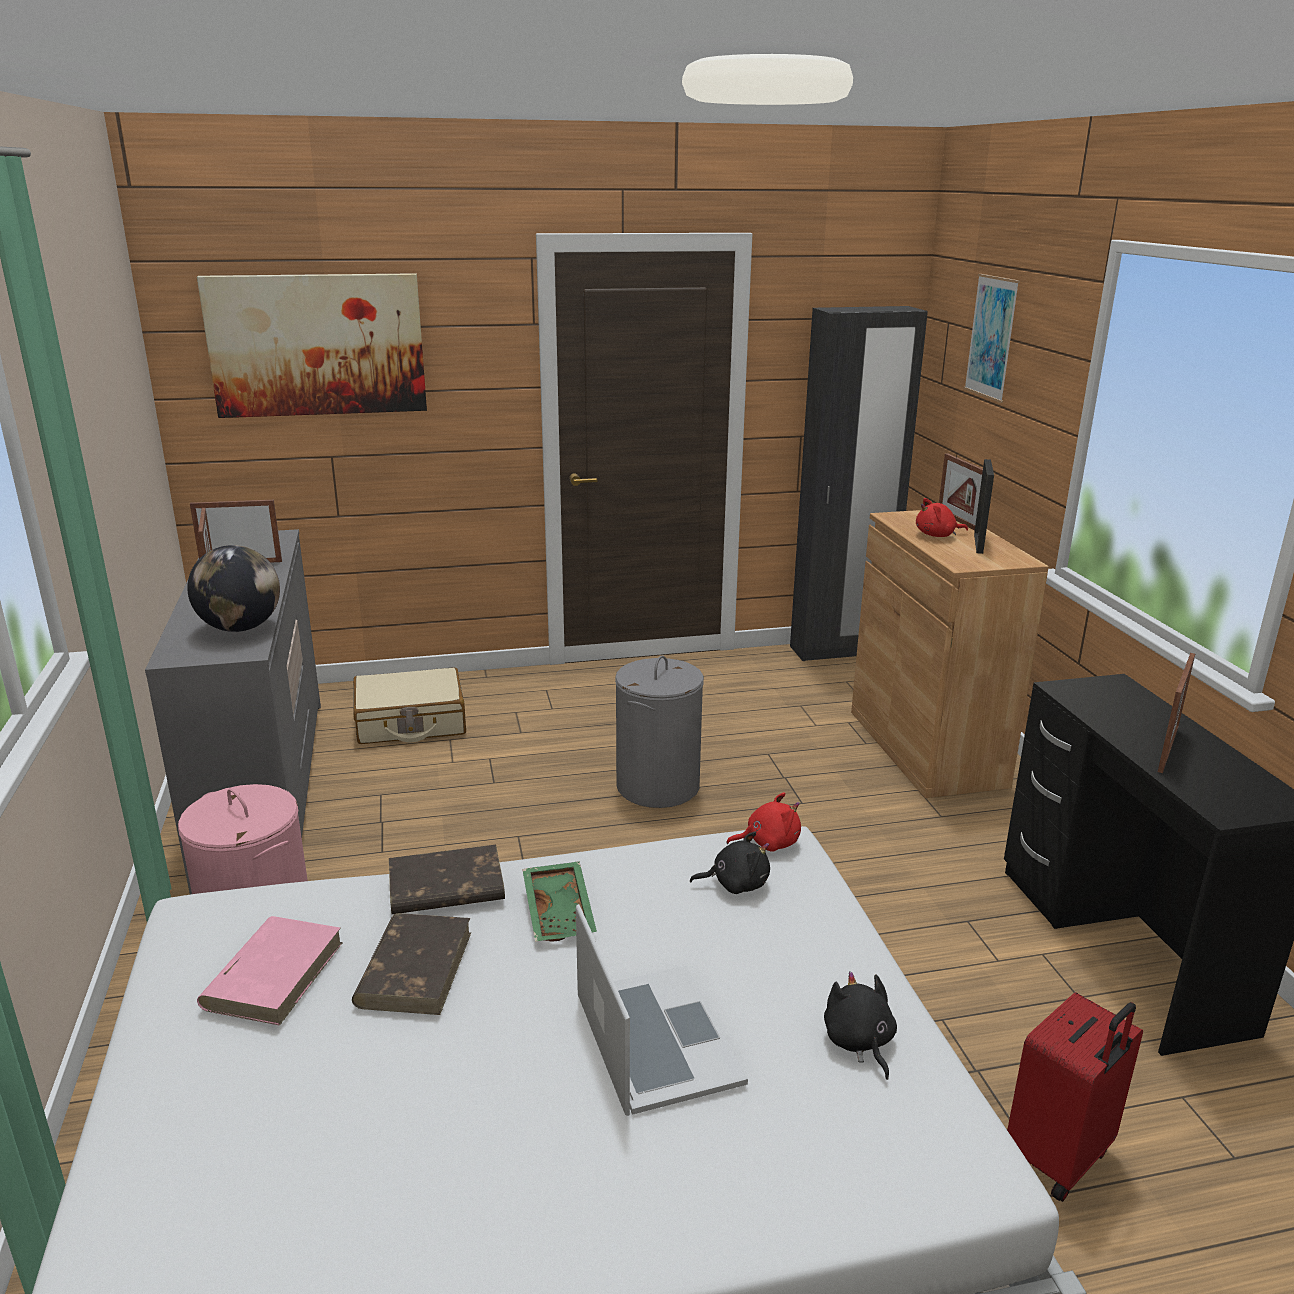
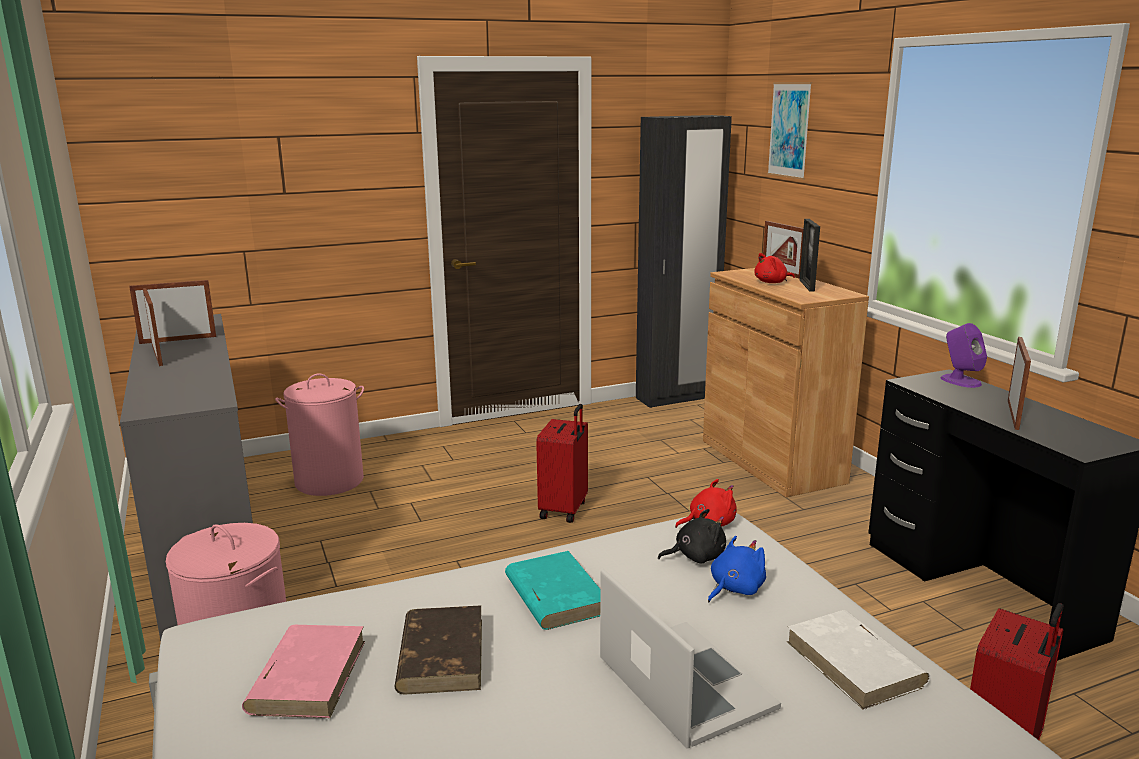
camera: 10 degrees left, 5 degrees down
globe [187,545,280,632] -> none
picture [197,273,427,418] -> none
beige suitcase [353,667,466,744] -> pink laundry basket [275,374,364,496]
brown book [389,845,505,914] -> none
green tray [522,861,597,942] -> turquoise book [505,551,600,630]
grey laundry basket [615,655,704,808] -> red suitcase [536,404,588,523]
black plush toy [824,971,897,1080] -> white book [786,610,930,710]
none -> blue plush toy [708,536,766,602]
none -> purple speaker [941,323,987,388]

